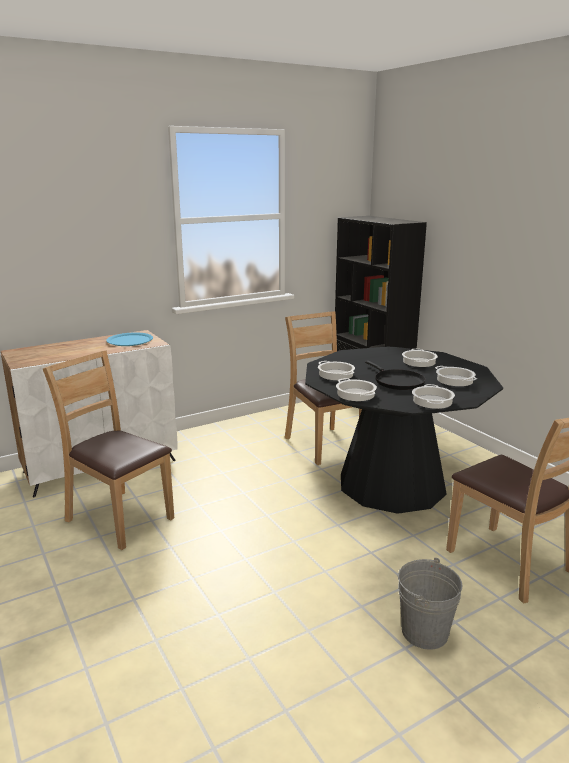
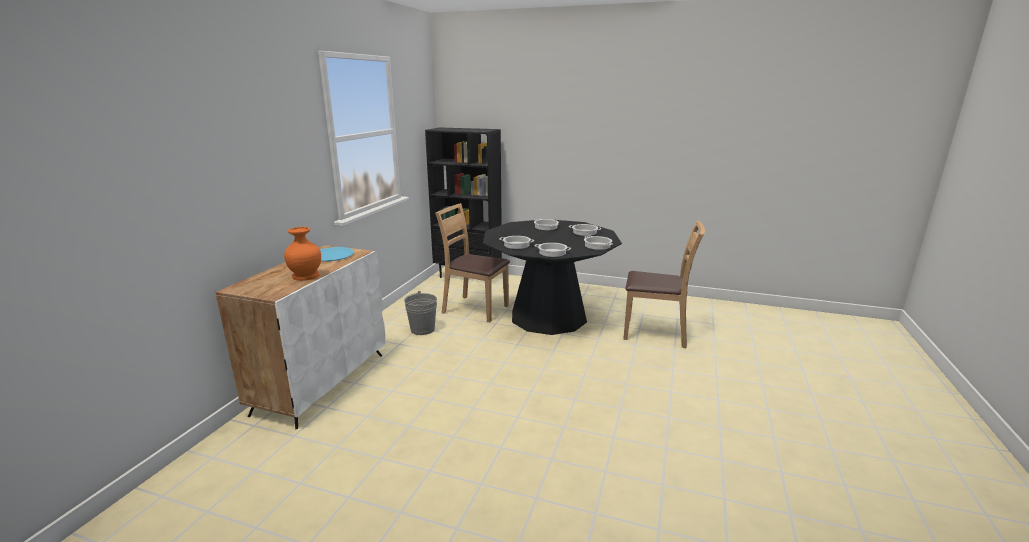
camera: 40 degrees left, 0 degrees up
brown chair [43,350,174,550] -> none
black frying pan [365,360,426,390] -> none
grey bucket [398,557,463,650] -> grey bucket moved to [404,291,437,335]
none -> orange vase [284,227,321,281]

